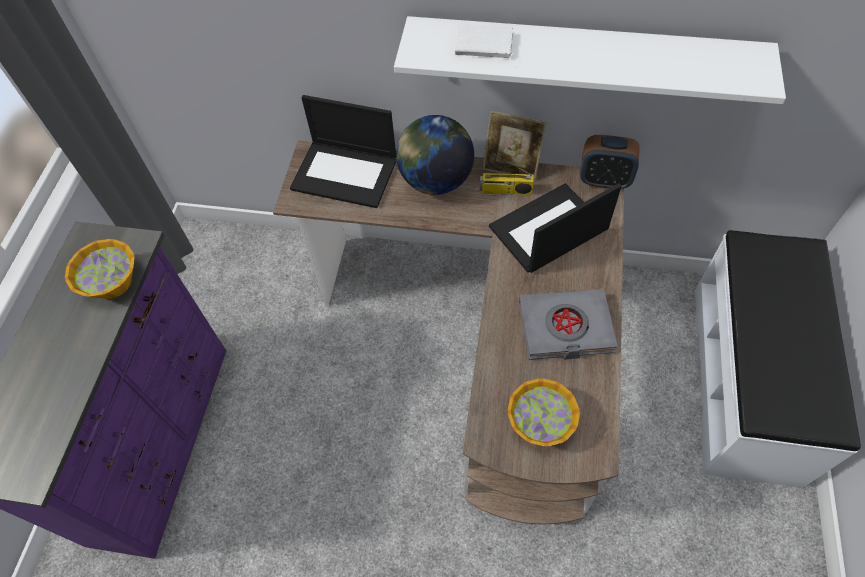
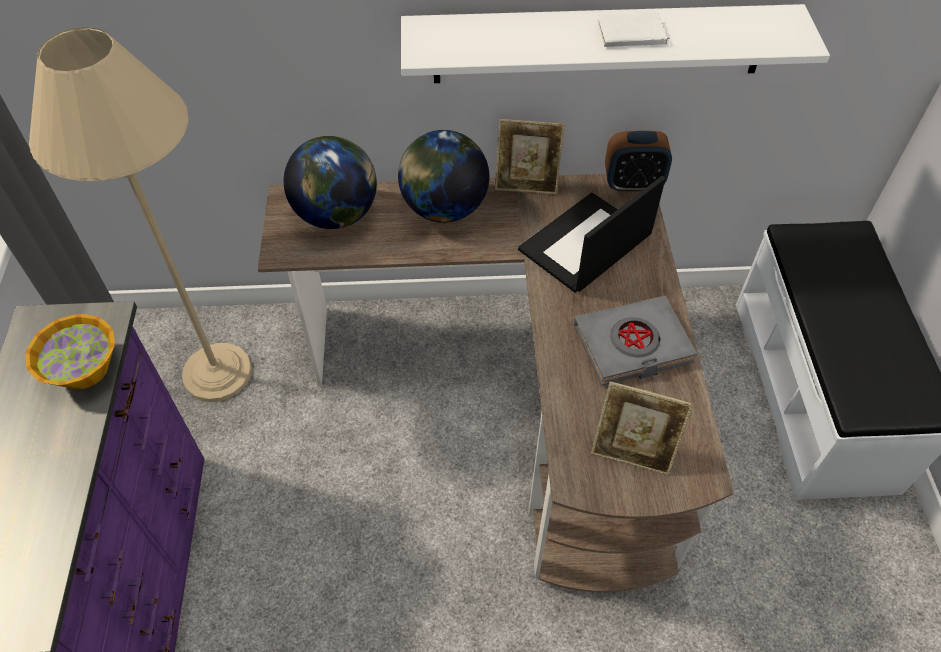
camera: 15 degrees left, 5 degrees down
laptop [290,95,396,208] -> globe [283,136,377,229]
white book [455,25,514,63] -> white book moved to [598,12,671,48]
radio [480,153,534,195] -> none
bowl [508,379,580,446] -> picture frame [591,381,694,475]
none -> beige floor lamp [29,27,252,402]

